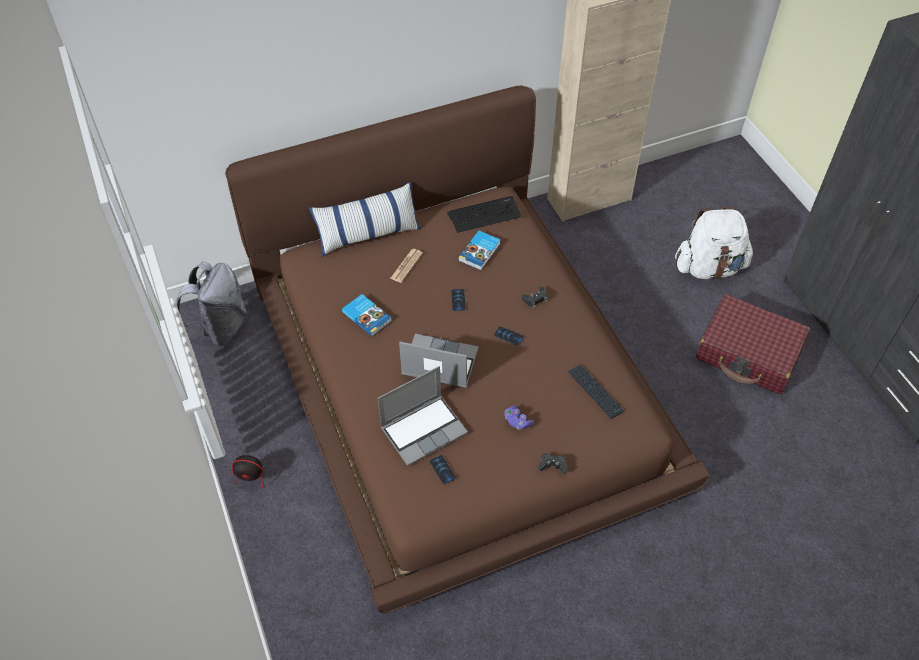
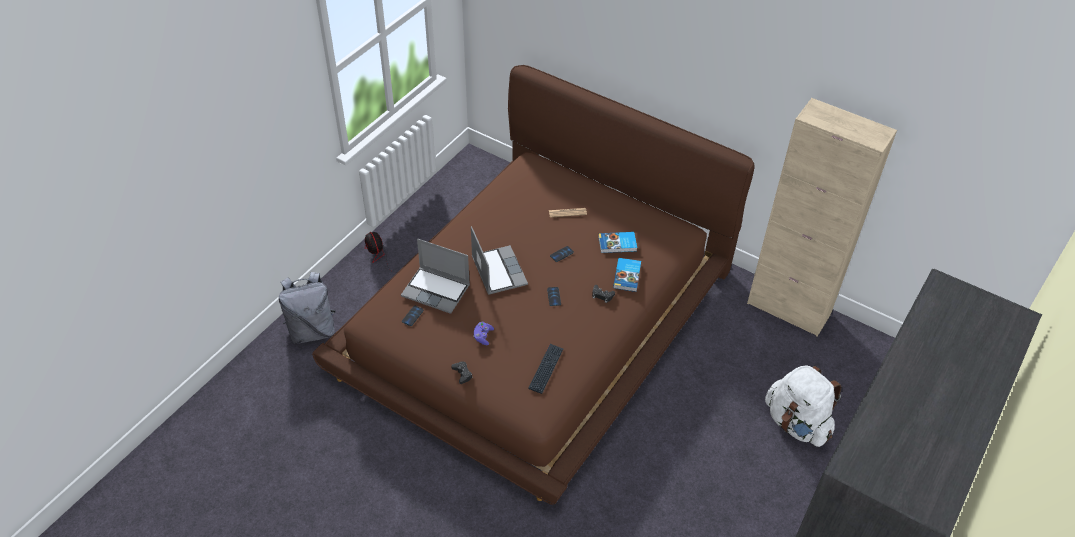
camera: 55 degrees right, 5 degrees down
grey backpack [176,261,247,346] -> grey backpack moved to [279,272,336,344]
pillow [309,182,421,257] -> none
book [342,294,392,336] -> book moved to [613,258,641,292]
keyboard [447,196,522,233] -> none
red suitcase [696,294,810,394] -> none

